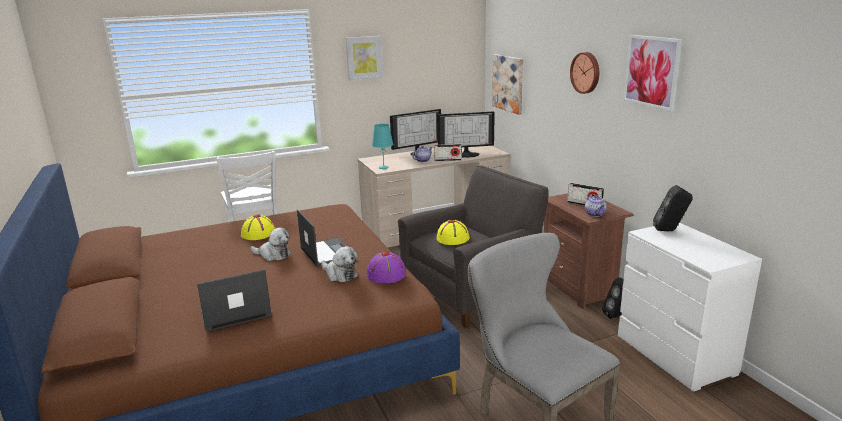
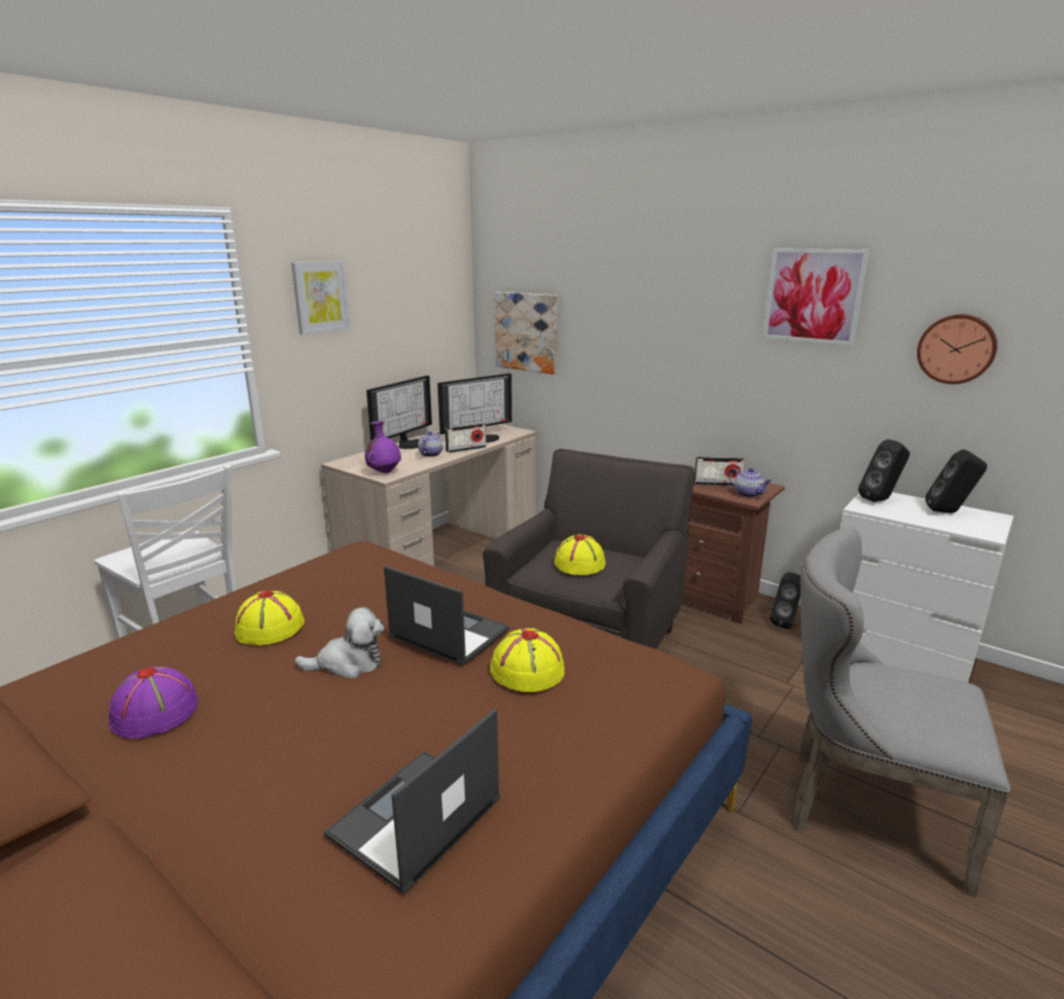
camera: 30 degrees left, 0 degrees up
plush toy [321,246,358,282] -> yellow hat [490,628,564,692]
purple hat [366,252,406,283] -> purple hat moved to [109,666,198,739]
turquoise table lamp [372,124,394,169] -> purple vase [365,421,401,473]
wall clock [570,52,599,94] -> wall clock moved to [917,314,997,384]
none -> black speaker [926,449,987,513]

